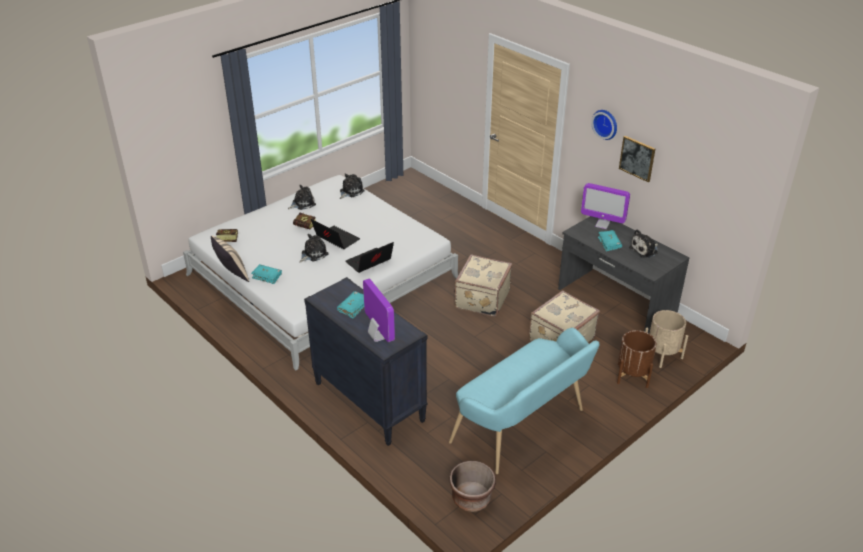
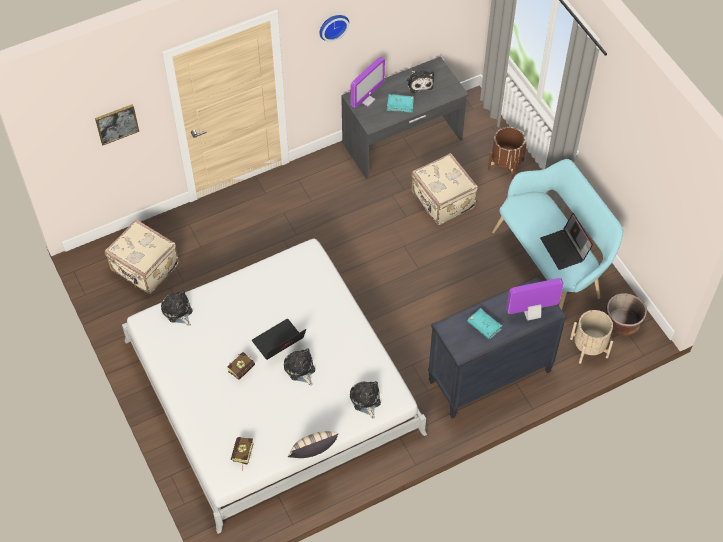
camera: 75 degrees left, 20 degrees up
turquoise book [251,264,282,284] -> none
plush toy [288,185,316,210] -> plush toy moved to [350,381,381,419]
laptop [345,242,394,273] -> laptop moved to [540,213,593,270]
beige suitcase [454,254,512,317] -> beige suitcase moved to [105,219,179,294]
picture [619,136,655,182] -> picture moved to [95,104,139,145]
beige planter [645,310,688,368] -> beige planter moved to [570,310,613,364]

